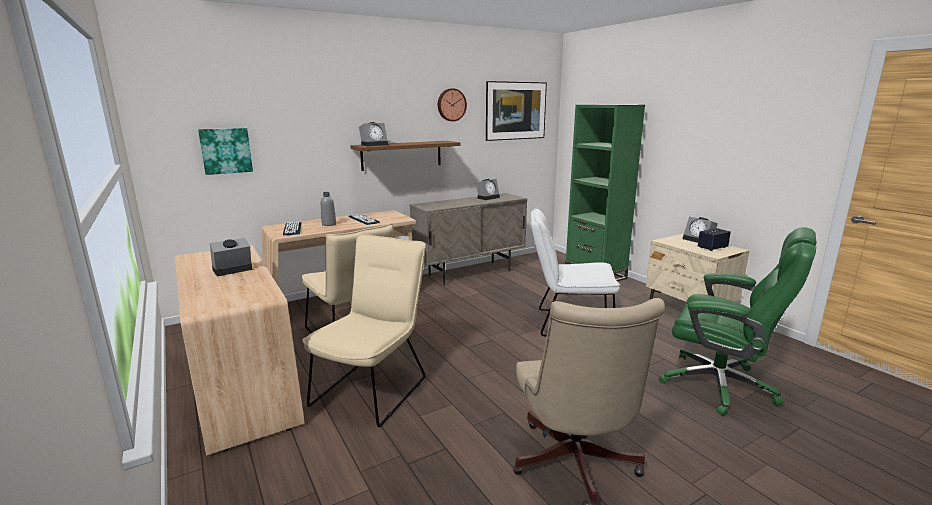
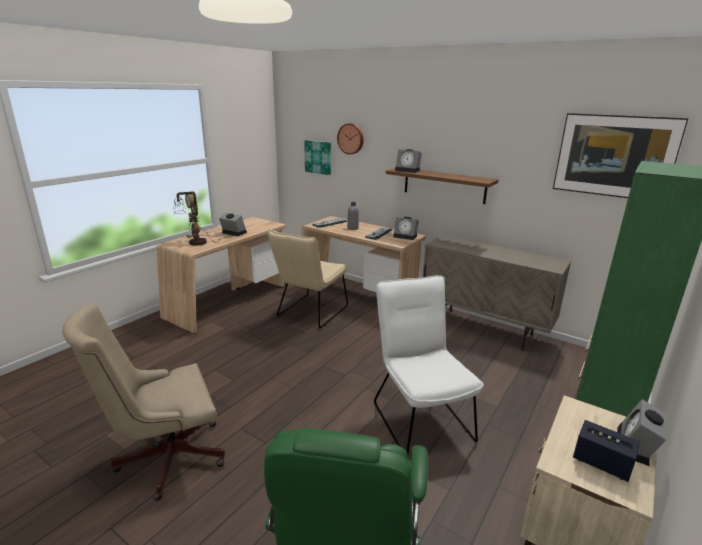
camera: 65 degrees right, 5 degrees up
beige chair [302,234,426,427] -> none
wall clock [438,88,467,121] -> wall clock moved to [337,123,364,154]
alarm clock [476,179,500,200] -> alarm clock moved to [393,217,419,240]
none -> table lamp [175,192,220,246]

